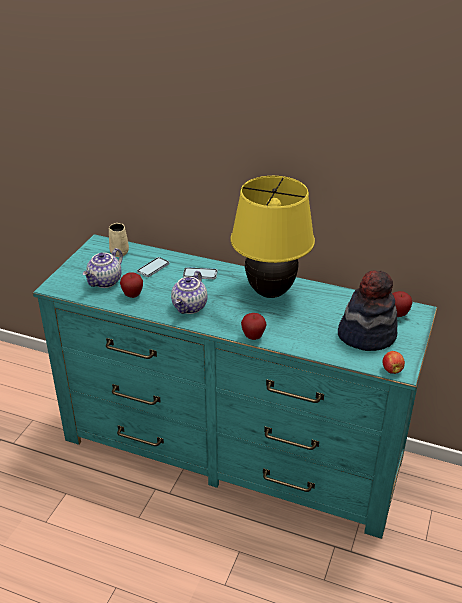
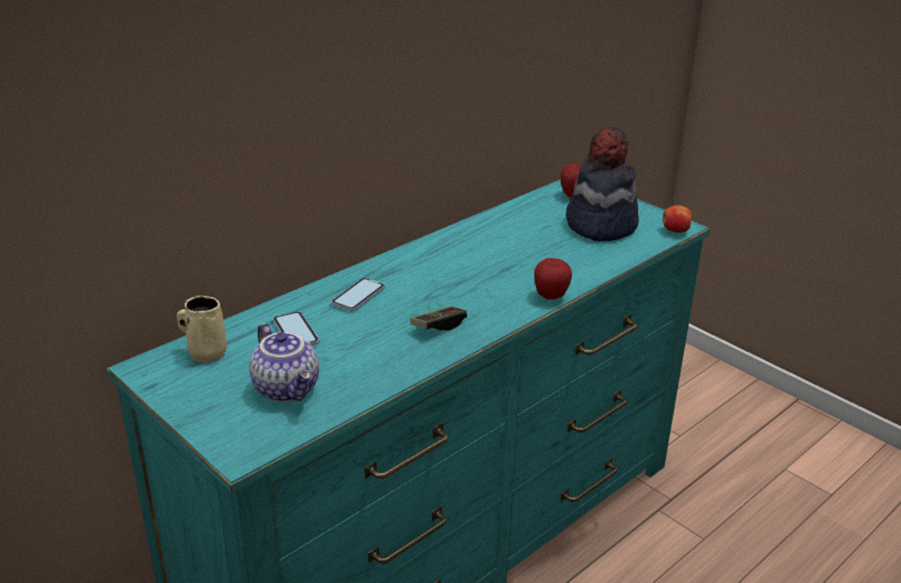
camera: 65 degrees left, 5 degrees down
apple [120,272,143,298] -> none
teapot [171,271,207,314] -> game controller [410,306,467,331]
yellow table lamp [231,176,315,298] -> none

